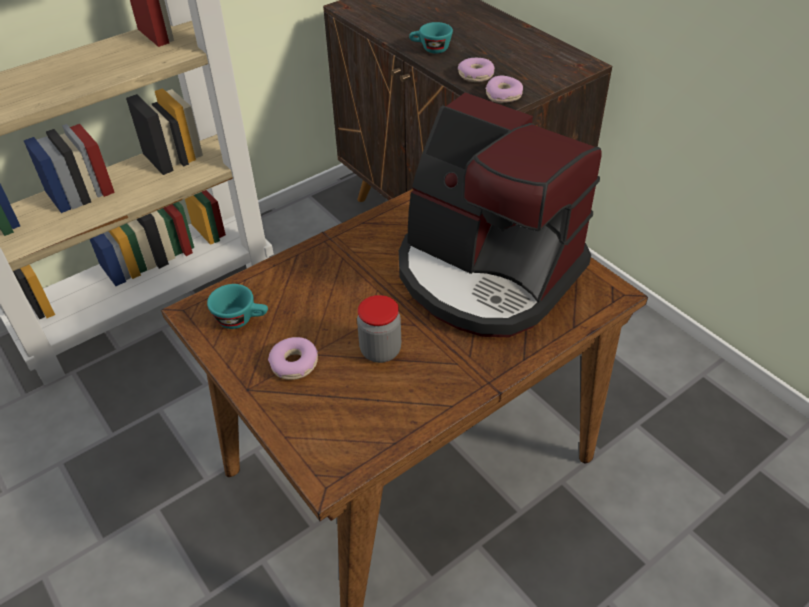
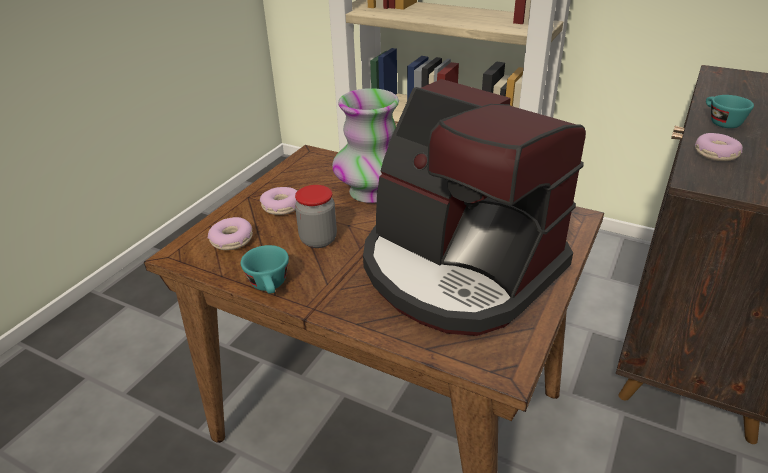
camera: 65 degrees right, 10 degrees down
turquoise cup [207,284,268,329] -> turquoise cup moved to [241,245,289,294]
coffee machine [399,93,602,337] -> coffee machine turned 60 degrees counterclockwise [363,79,586,336]
donut [485,76,523,103] -> donut moved to [208,217,253,250]
none -> vase [332,88,399,203]

